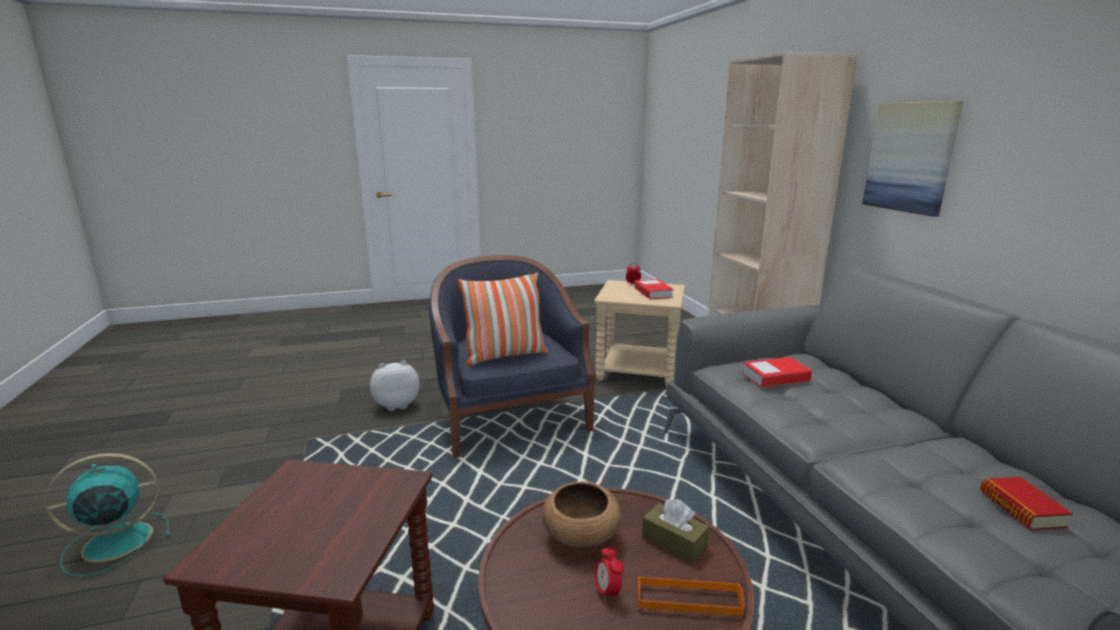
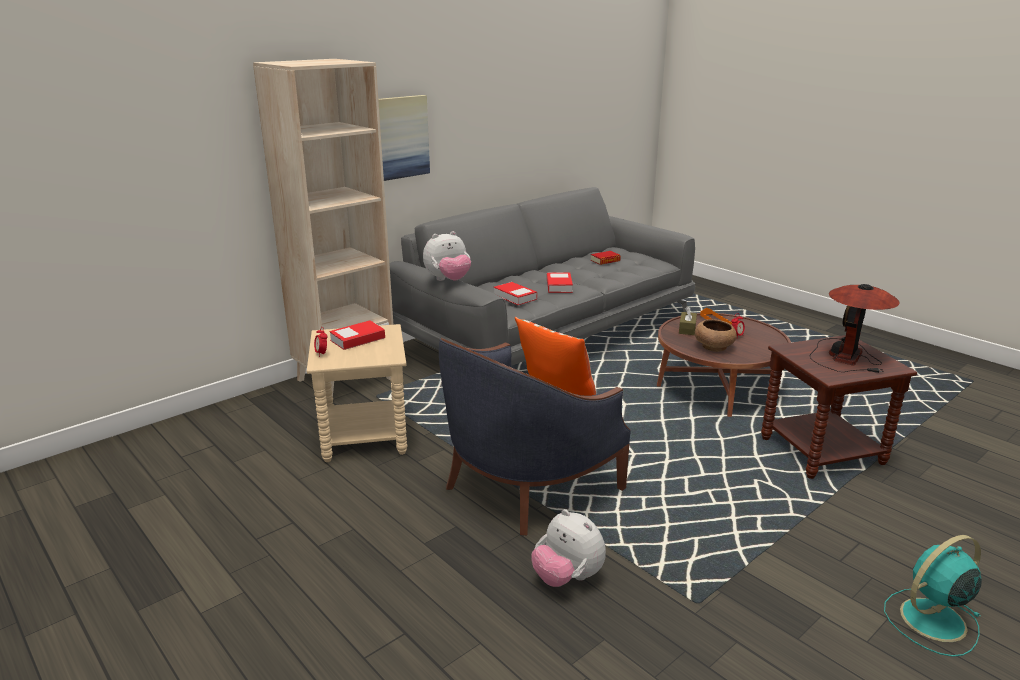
camera: 115 degrees left, 5 degrees up
turquoise fan [45,453,170,577] -> turquoise fan turned 120 degrees clockwise [884,535,982,657]
none -> plush toy [423,231,471,281]
none -> book [547,272,573,293]
none -> table lamp [810,284,900,373]

